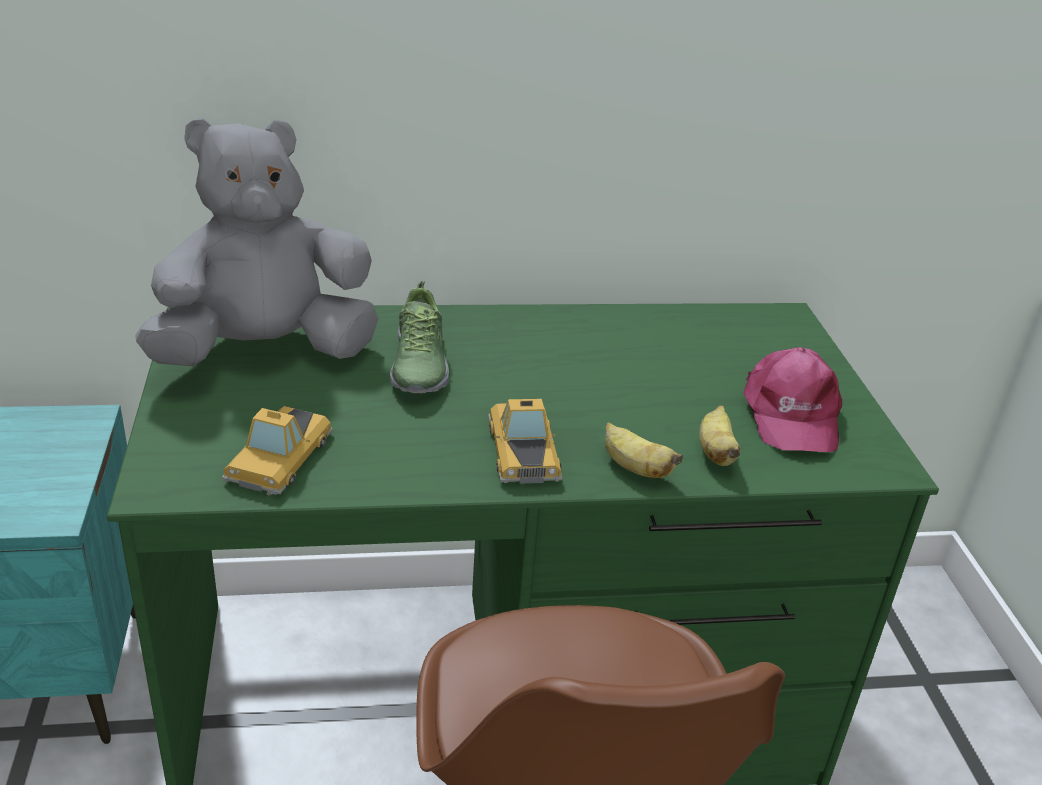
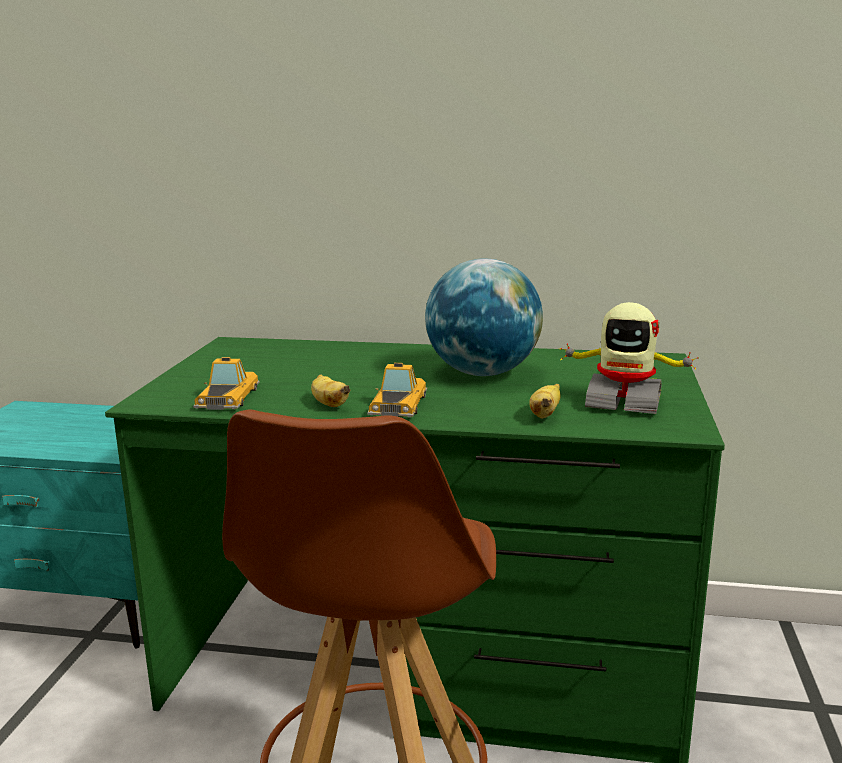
camera: 20 degrees right, 15 degrees down
grey plush toy [135,118,378,366] -> none
toy car [222,406,333,496] -> toy car turned 150 degrees clockwise [193,357,260,410]
shoe [390,281,449,393] -> none
banana [605,422,683,478] -> banana moved to [311,374,350,407]
pink cap [743,347,842,452] -> toy robot [560,302,698,414]
none -> globe [425,258,543,376]

